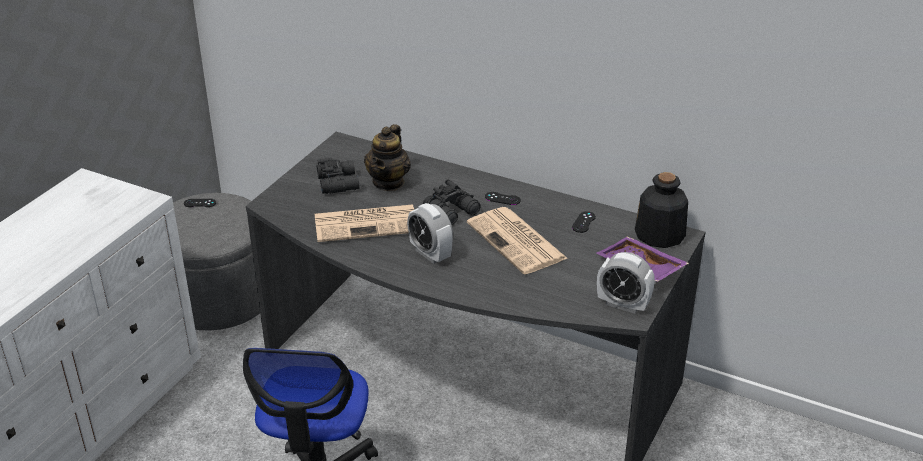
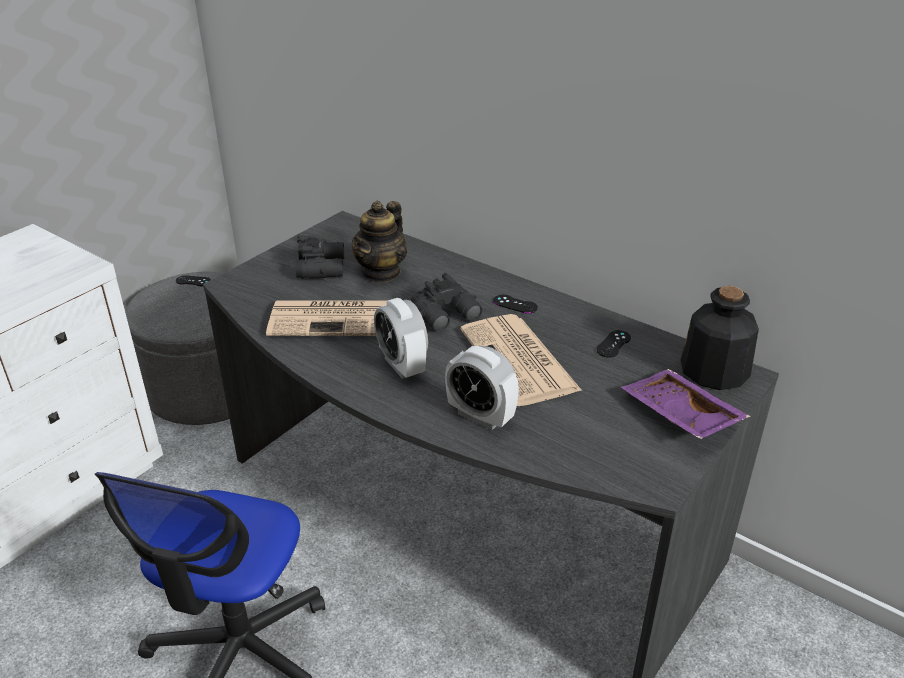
camera: 10 degrees right, 0 degrees up
alarm clock [597,252,655,314] -> alarm clock moved to [445,346,519,430]

